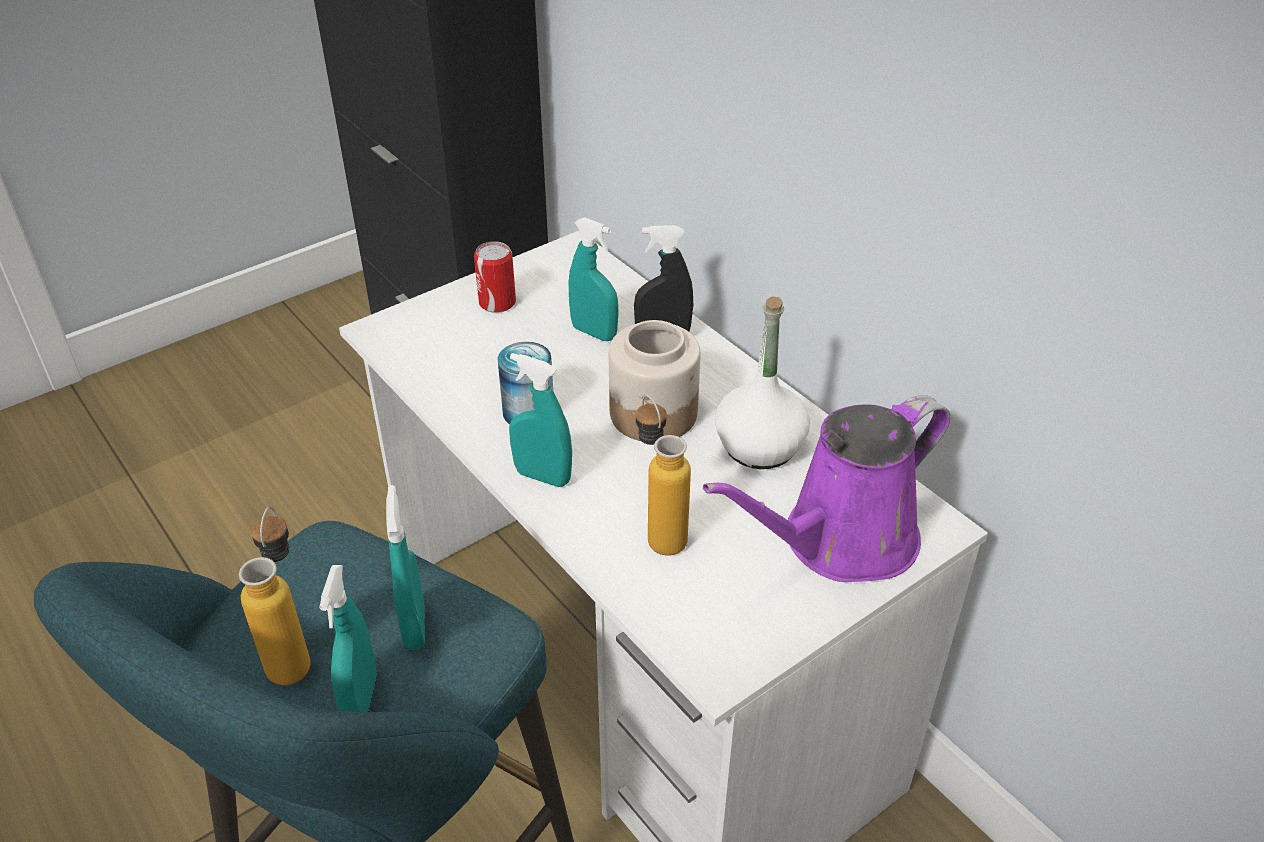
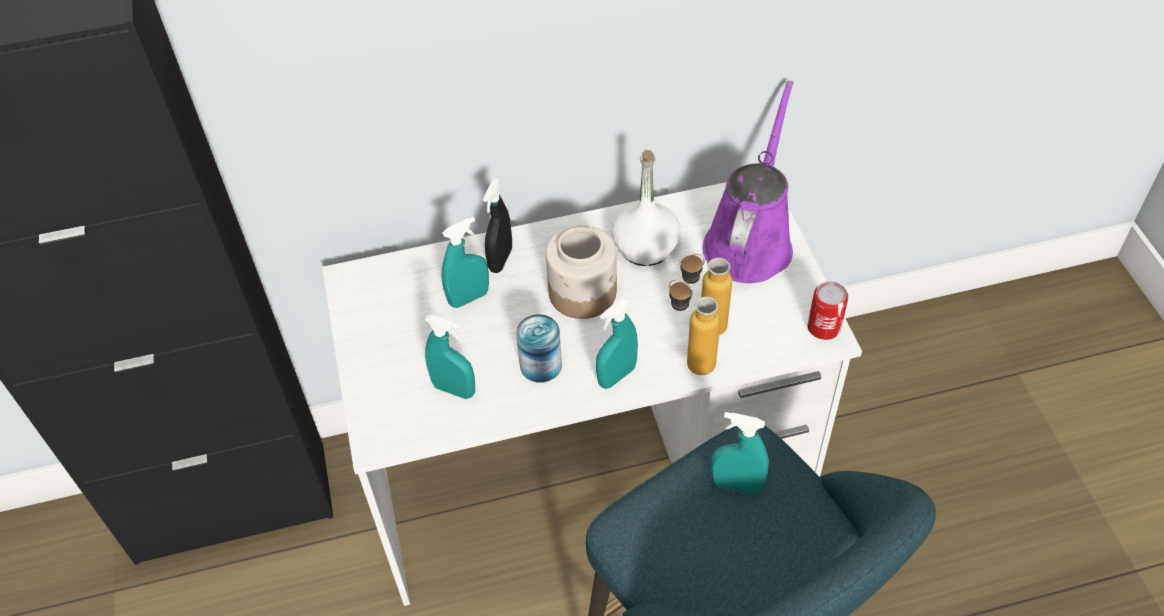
camera: 65 degrees left, 10 degrees up
bottle [239,507,311,685] -> bottle moved to [669,280,720,375]
turquoise spray bottle [319,565,376,712] -> turquoise spray bottle moved to [425,315,475,399]
can [474,241,516,313] -> can moved to [808,281,848,340]
purple watering can [703,395,950,582] -> purple watering can turned 150 degrees counterclockwise [702,81,794,283]

